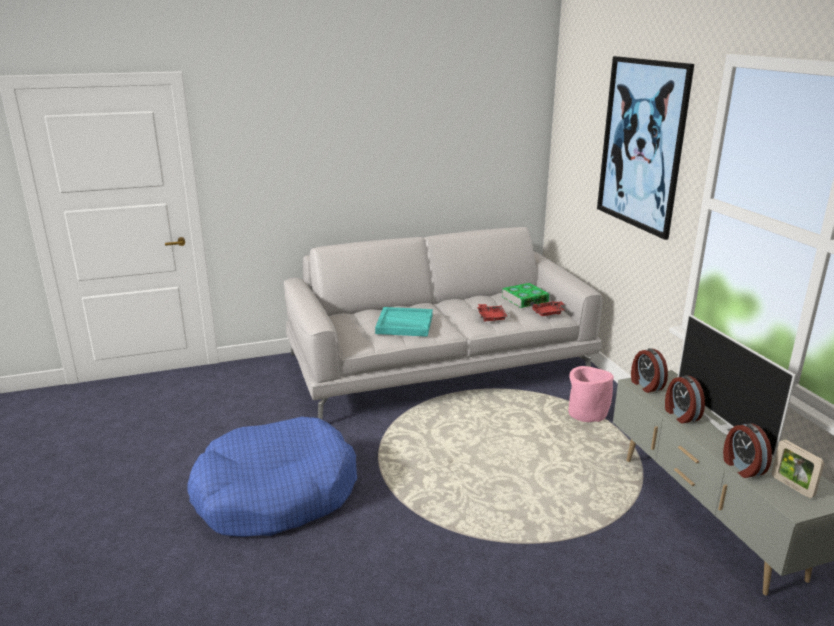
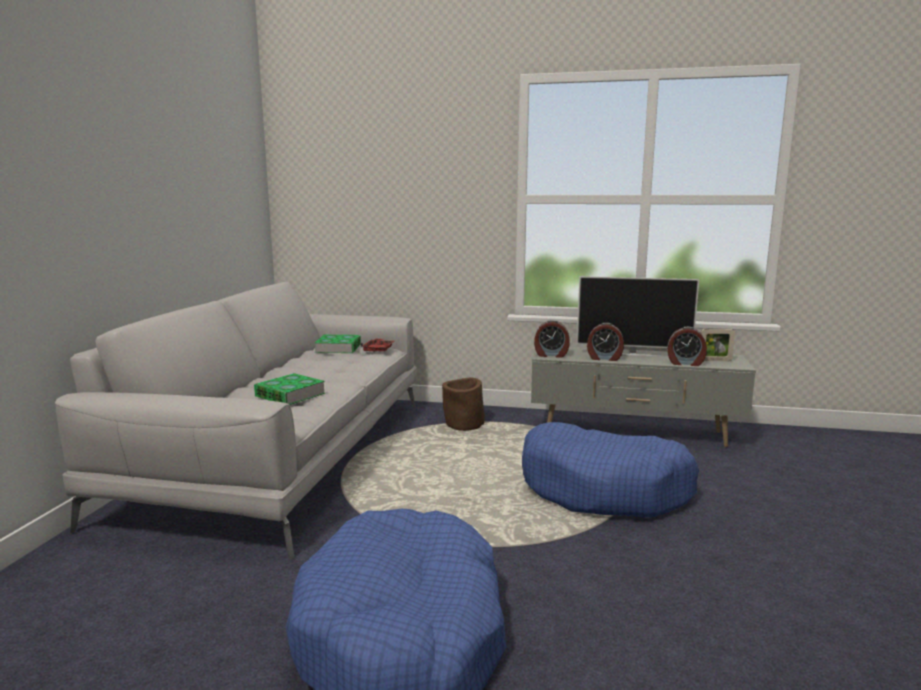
camera: 60 degrees left, 10 degrees down
turquoise tray [375,307,433,337] -> book [254,373,325,405]
red tray [477,304,508,322] -> none
pink planter [568,366,614,422] -> brown planter [442,377,485,431]
picture [597,56,694,240] -> none
none -> blue dog bed [522,422,699,518]

